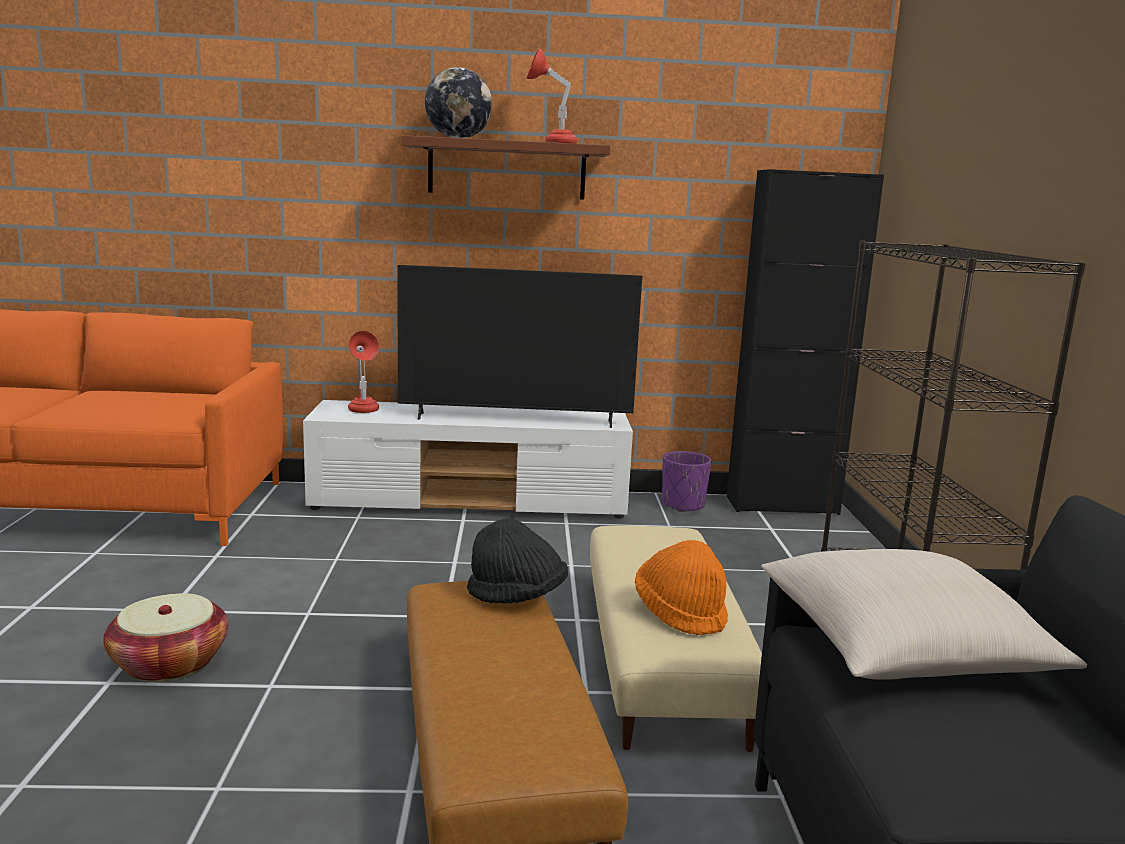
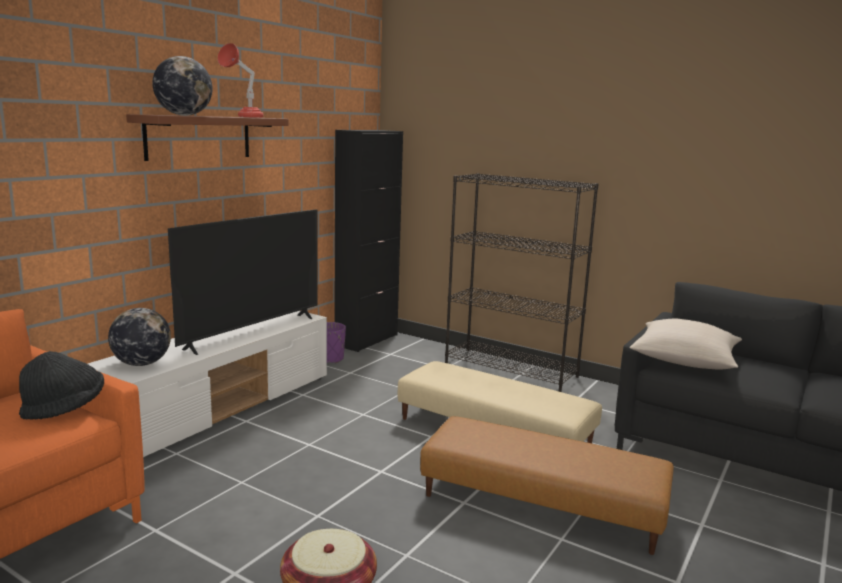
camera: 55 degrees left, 0 degrees up
red table lamp [348,331,379,413] -> globe [108,308,171,366]
black hat [467,518,568,604] -> black hat moved to [19,351,104,420]
orange hat [635,540,728,635] -> none

